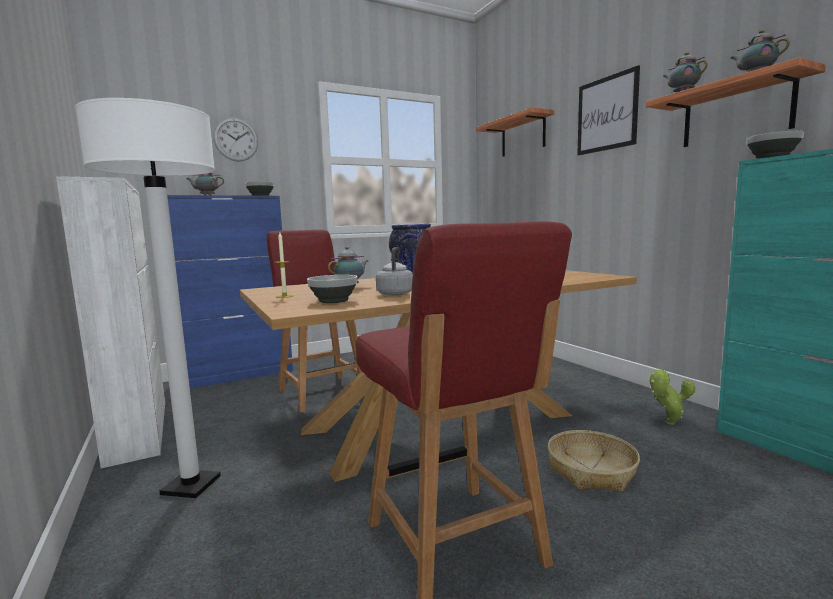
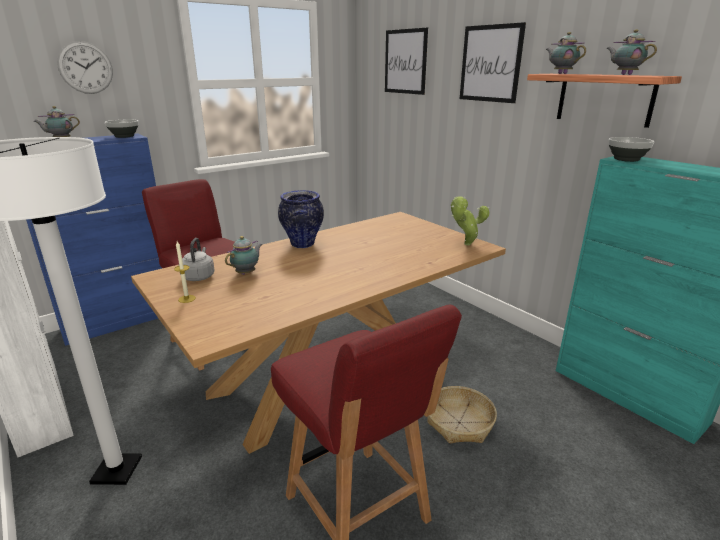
camera: 10 degrees left, 15 degrees up
bowl [307,275,357,303] -> none
grey kettle [376,247,413,296] -> grey kettle moved to [180,238,214,281]
shelf [476,107,555,157] -> picture [385,28,428,95]
potted plant [649,370,695,425] -> potted plant moved to [451,196,490,245]

